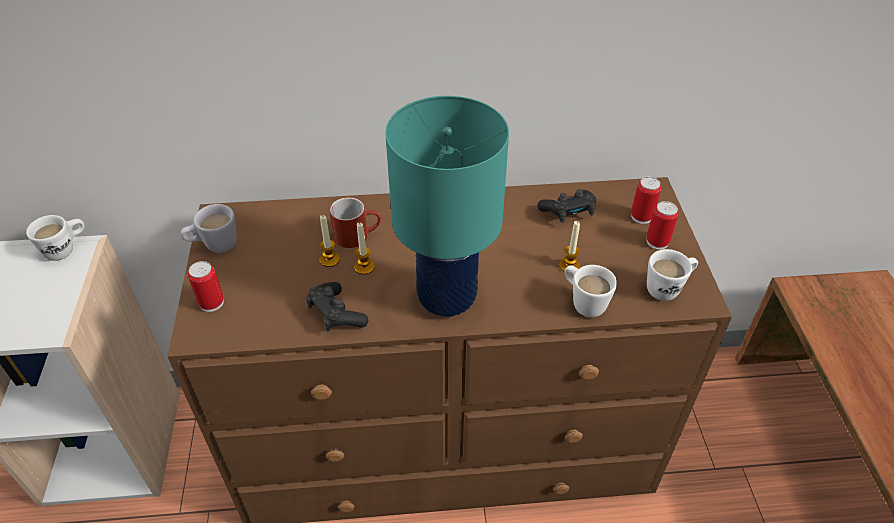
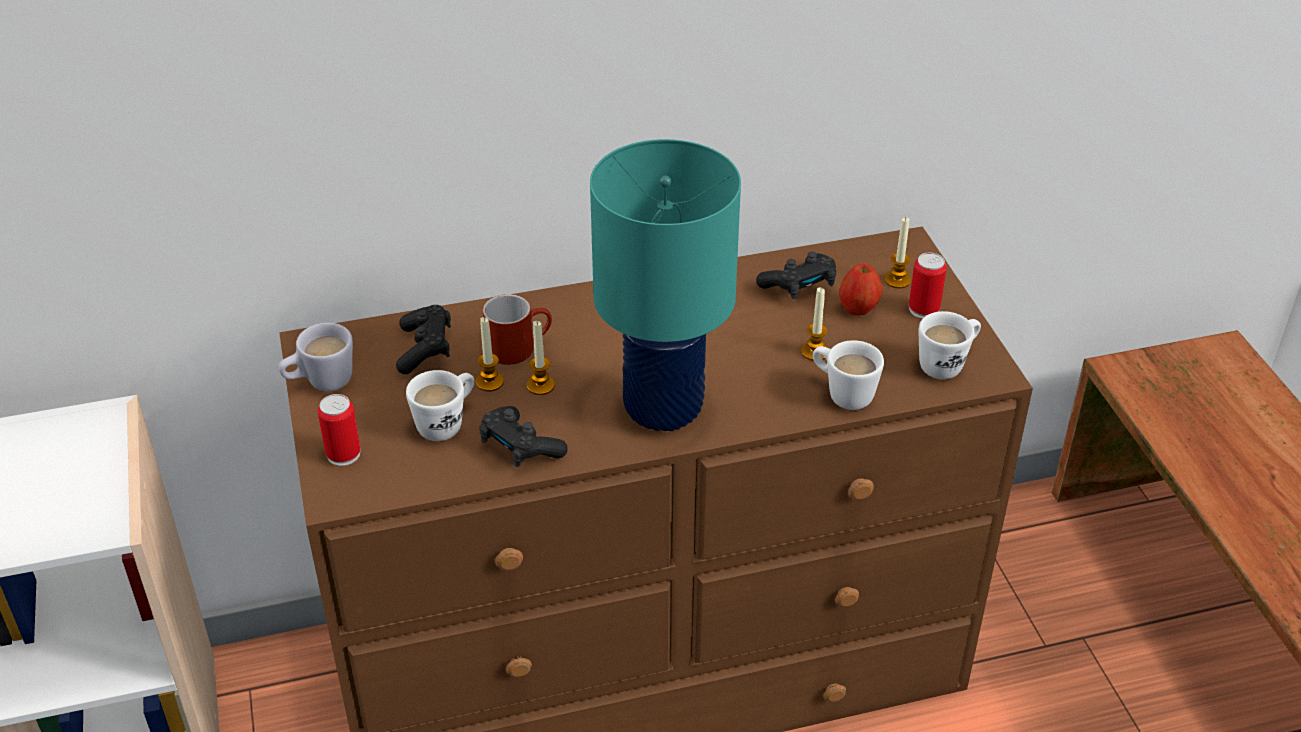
camera: 10 degrees left, 5 degrees down
white mug [26,215,85,261] -> white mug moved to [406,370,474,441]
can [631,177,661,224] -> candle [885,218,911,288]
none -> black game controller [396,305,451,374]
none -> apple [839,264,882,316]

